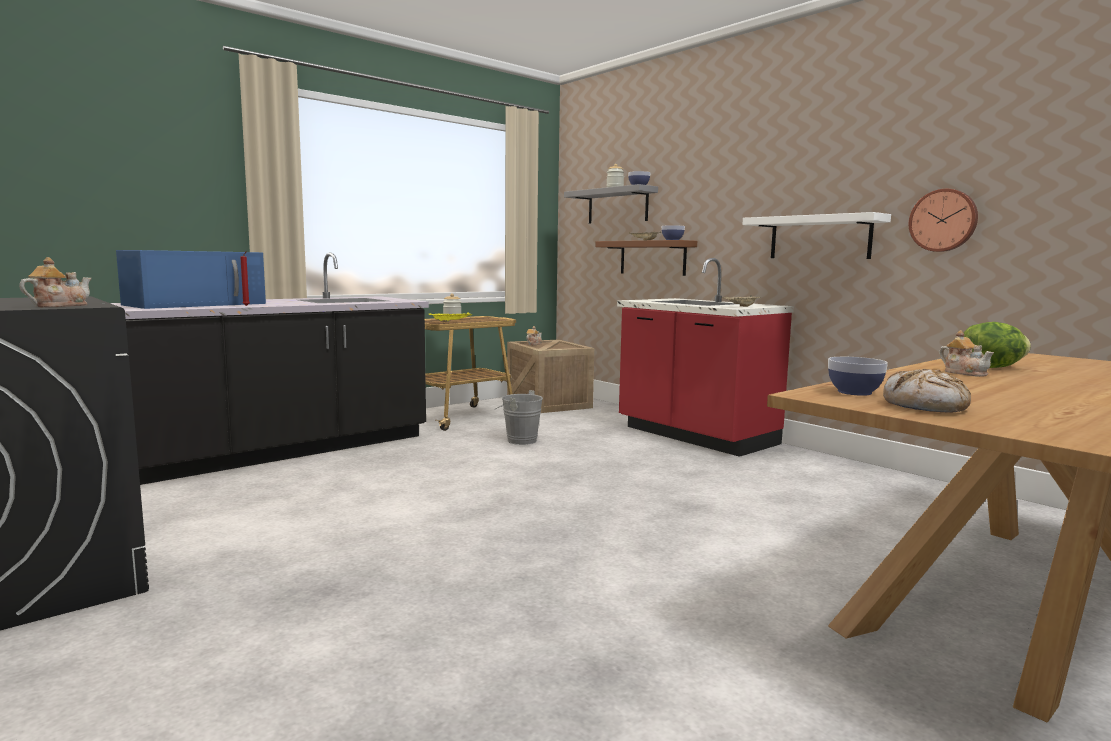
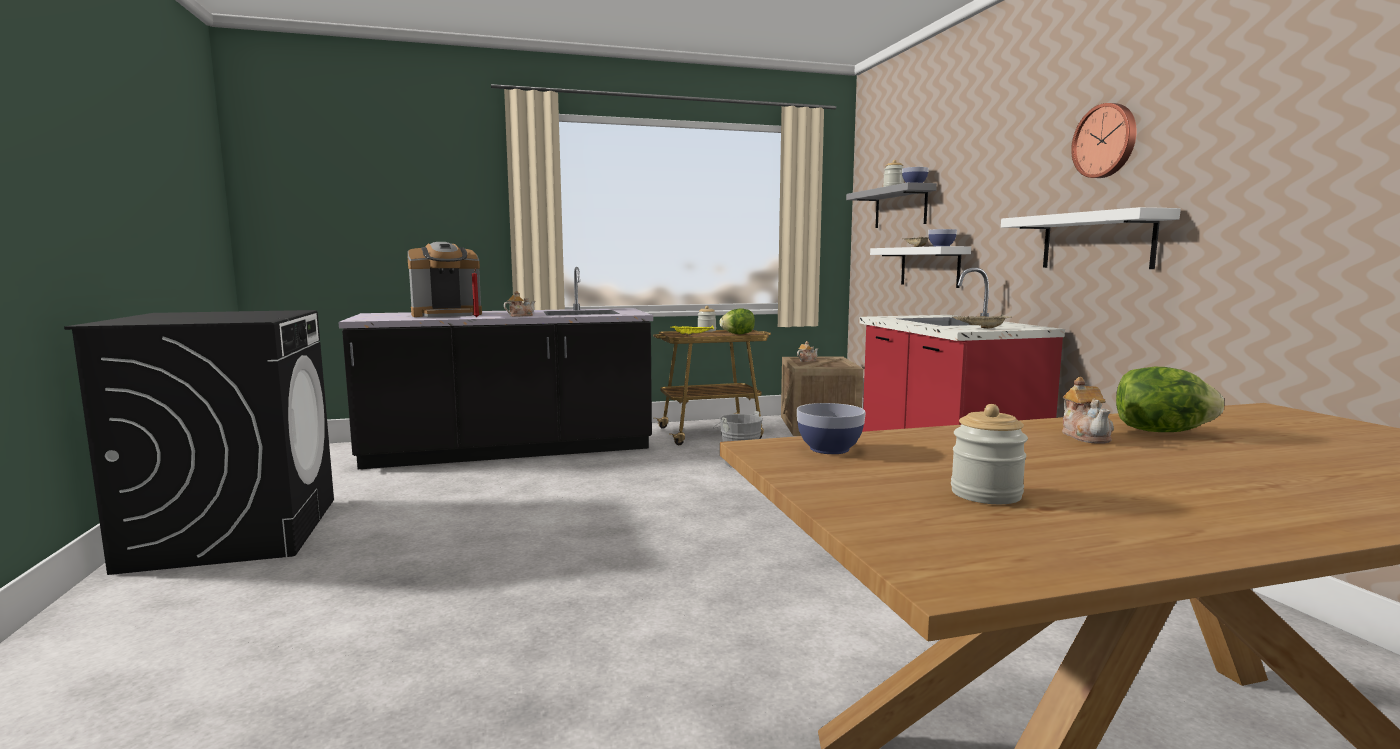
camera: 25 degrees right, 0 degrees up
teapot [19,257,92,308] -> teapot moved to [504,291,536,317]
blue microwave [116,250,266,309] -> coffee machine [407,242,482,317]
brown shelf [595,240,697,276] -> white shelf [870,246,971,288]
bread [883,369,971,413] -> none
wall clock [909,189,978,252] -> wall clock moved to [1071,103,1137,178]
none -> lettuce [719,309,755,334]
none -> jar [951,404,1028,504]

